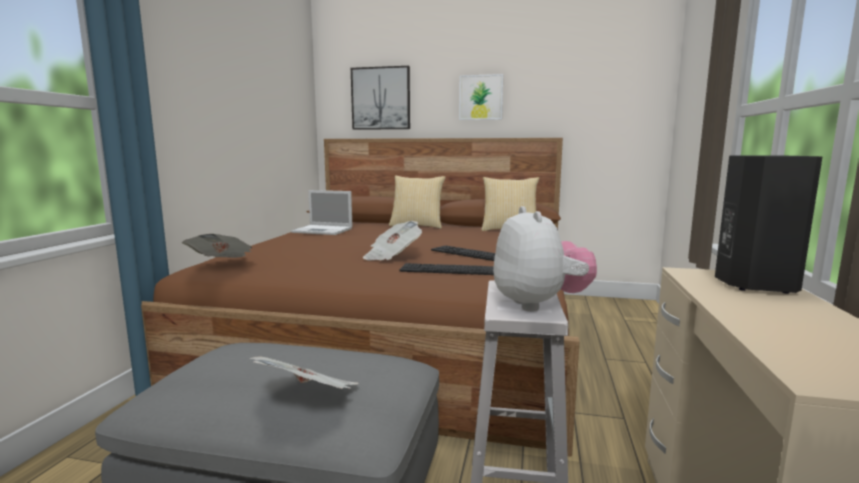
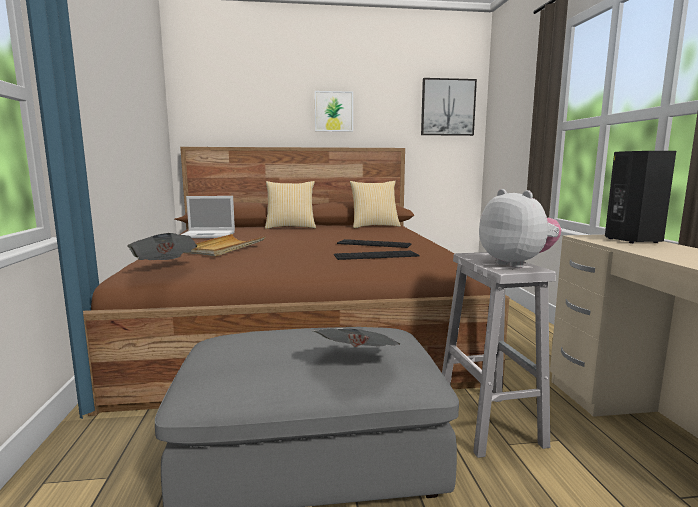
camera: 20 degrees left, 0 degrees up
picture [351,66,410,130] -> picture moved to [421,78,477,136]
newspaper [363,221,422,260] -> none
none -> beige tray [184,234,266,256]

